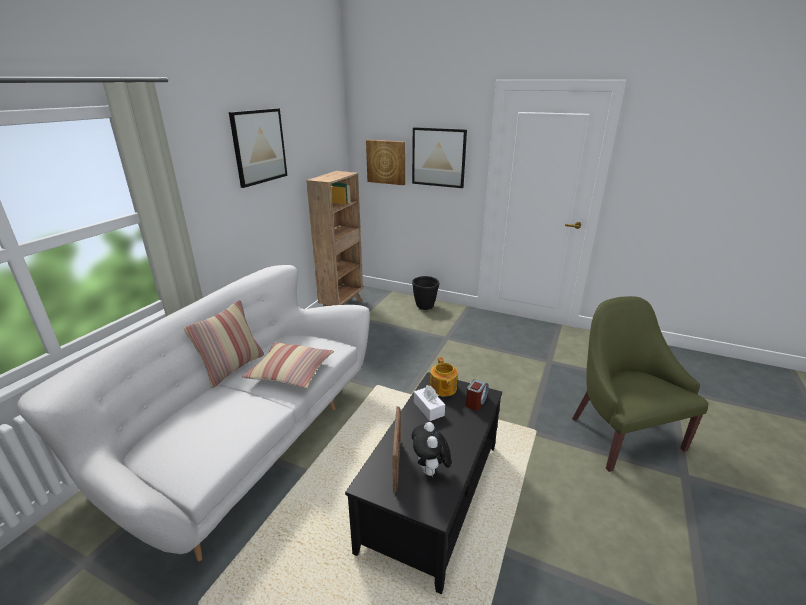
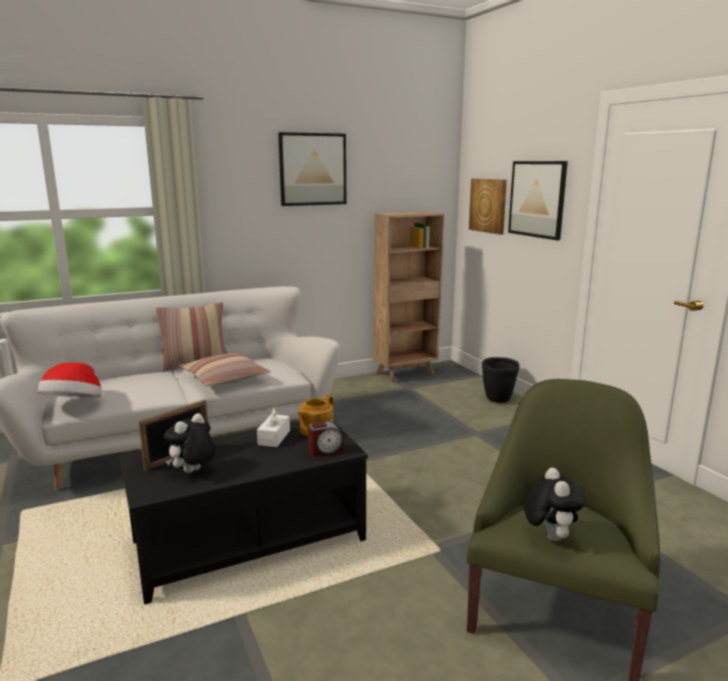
camera: 40 degrees right, 10 degrees down
none -> hat [37,363,102,397]
none -> plush toy [524,468,585,541]

